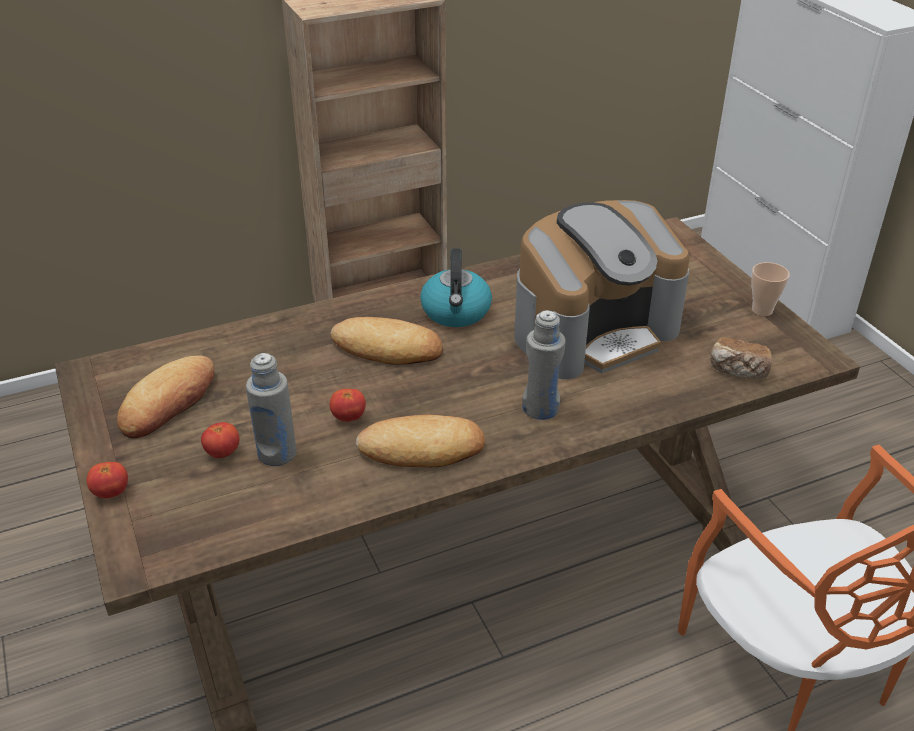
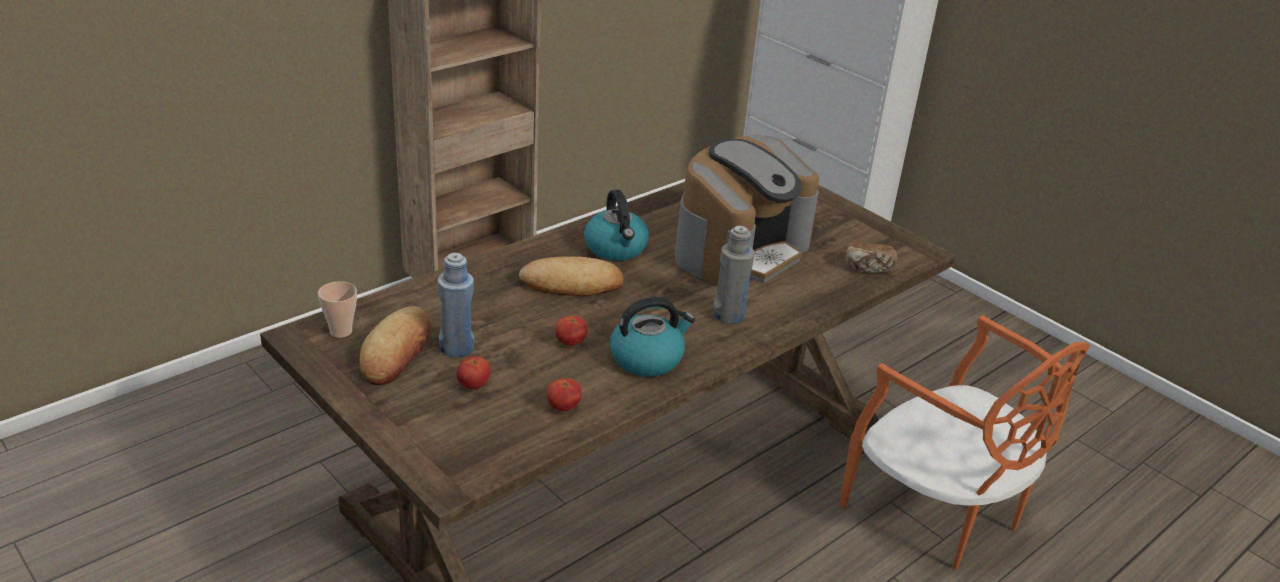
camera: 20 degrees left, 5 degrees down
tomato [87,462,128,498] -> tomato moved to [546,378,582,411]
grey bottle [246,353,297,466] -> none
bread [356,415,485,467] -> kettle [610,297,695,377]
cup [751,262,790,316] -> cup moved to [318,281,357,338]
none -> blue bottle [437,253,474,357]

